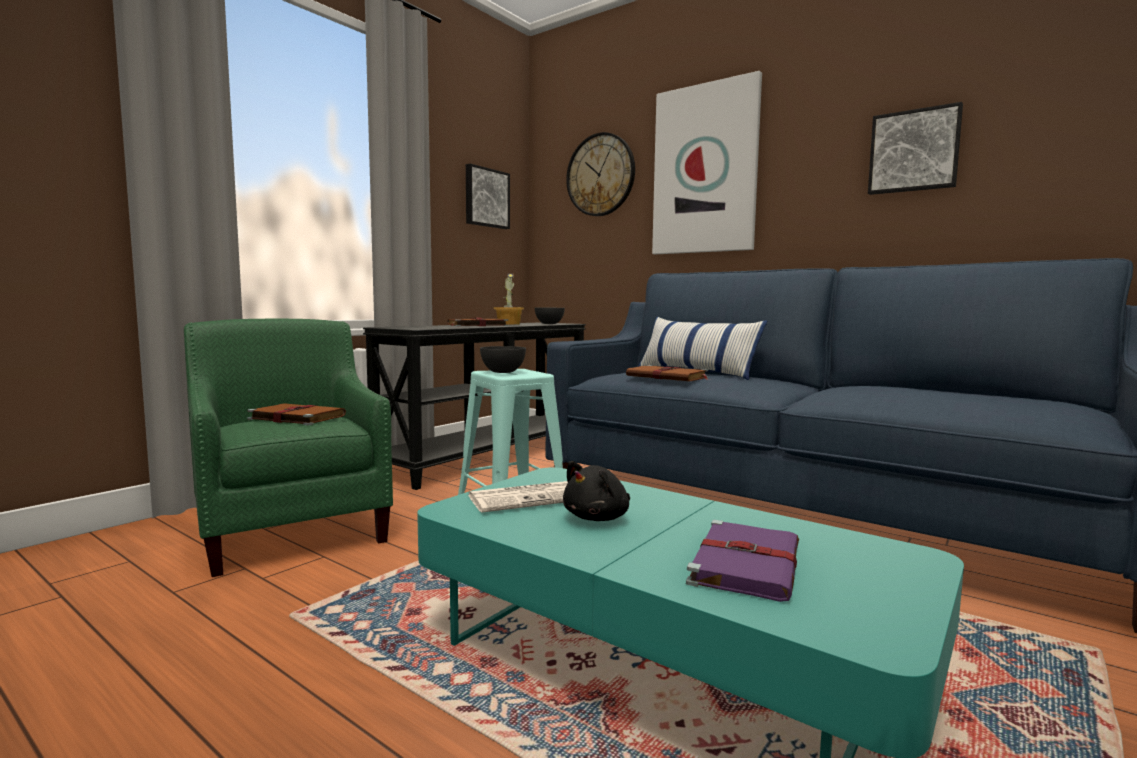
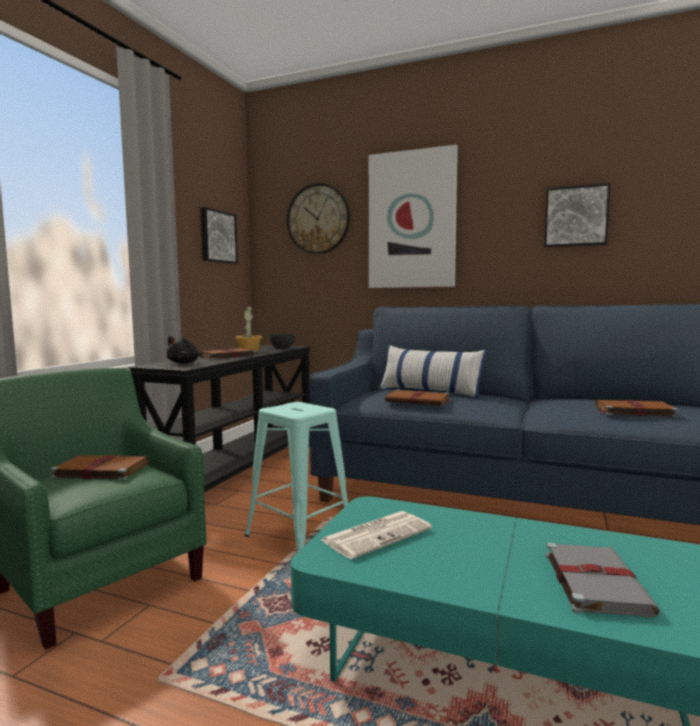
camera: 15 degrees left, 0 degrees up
grey bowl [480,346,526,373] -> none
black plush toy [563,461,630,521] -> black plush toy moved to [167,336,202,364]
purple book [686,520,799,602] -> grey book [546,543,660,618]
none -> brown book [595,400,679,417]

